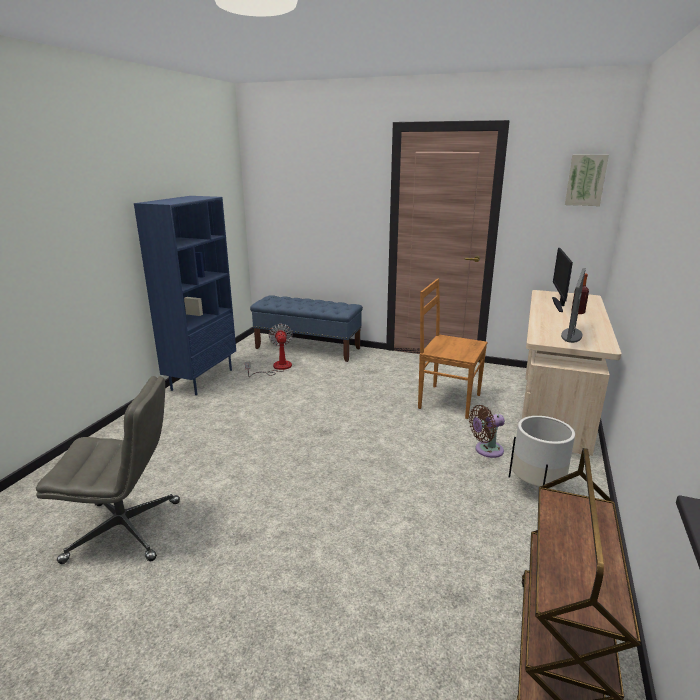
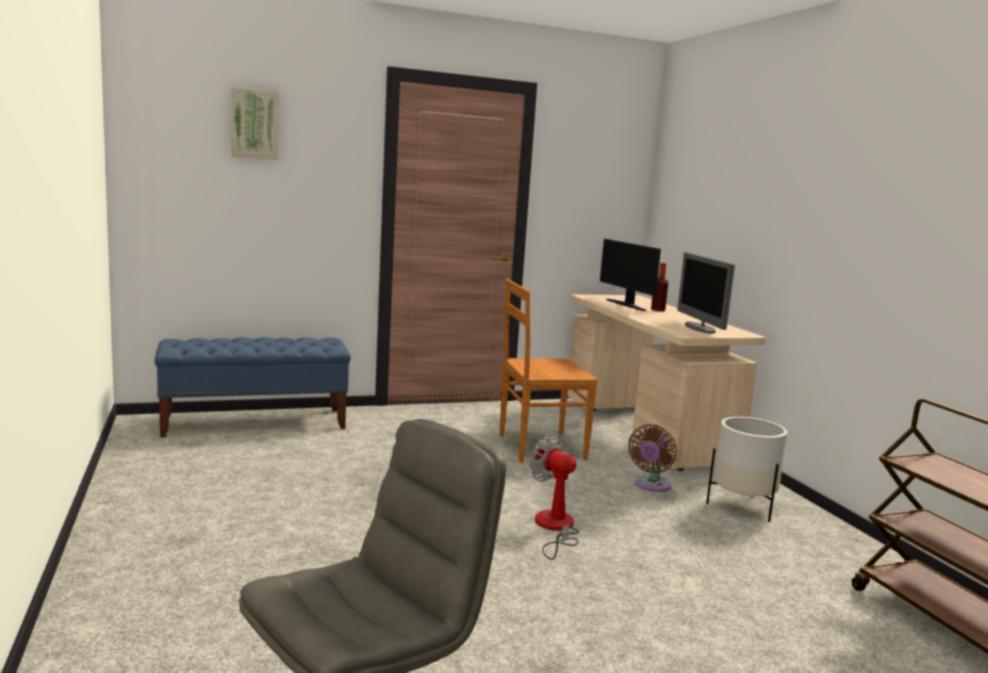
camera: 40 degrees left, 10 degrees down
blue bookcase [134,196,236,395] -> none
fan [245,324,293,377] -> fan moved to [529,434,579,560]
picture [565,155,609,206] -> picture moved to [231,88,279,160]

